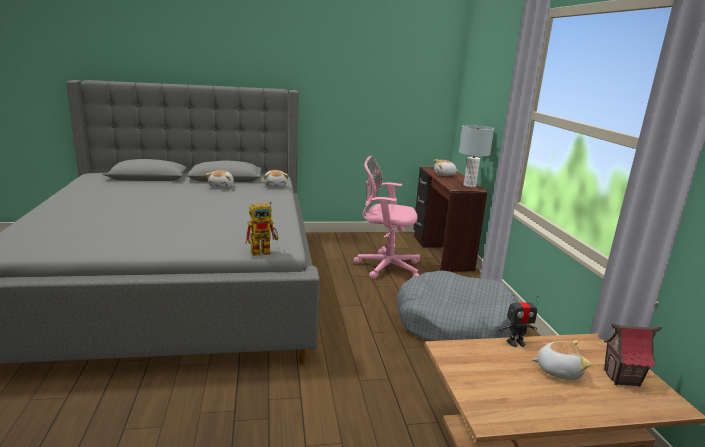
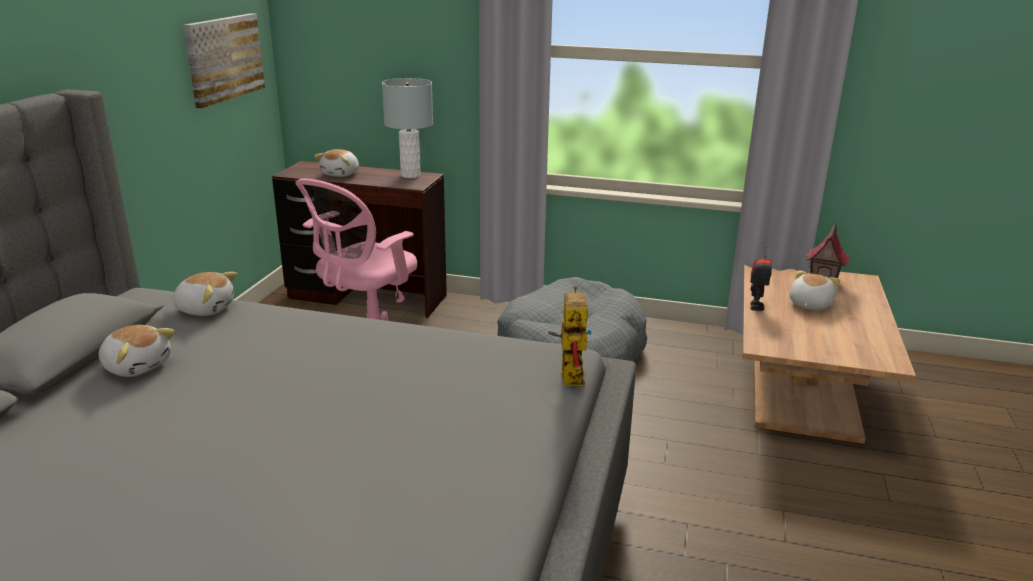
camera: 65 degrees left, 5 degrees up
none -> picture [183,13,265,108]

